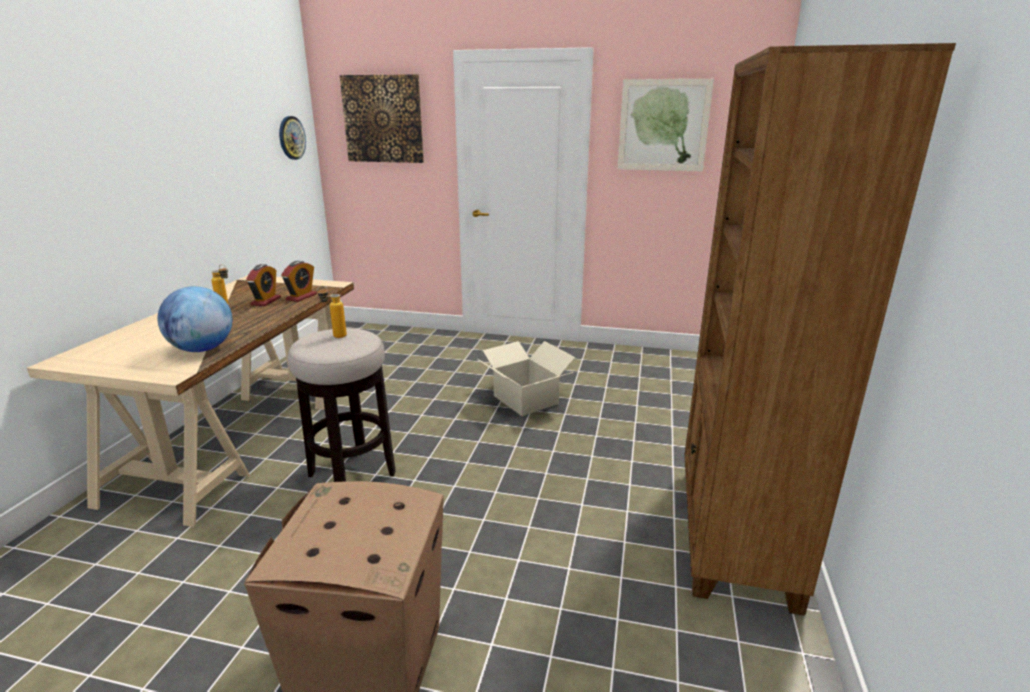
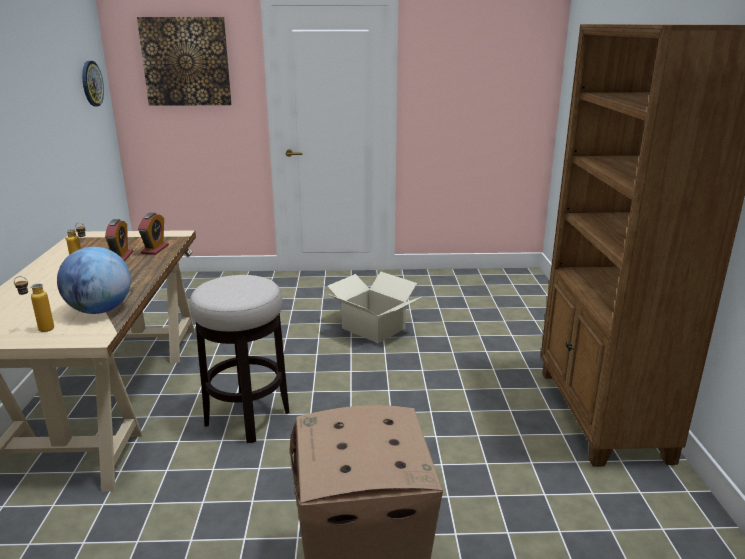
camera: 15 degrees left, 0 degrees up
bottle [317,286,347,338] -> bottle moved to [14,276,54,332]
picture [618,79,714,171] -> none

